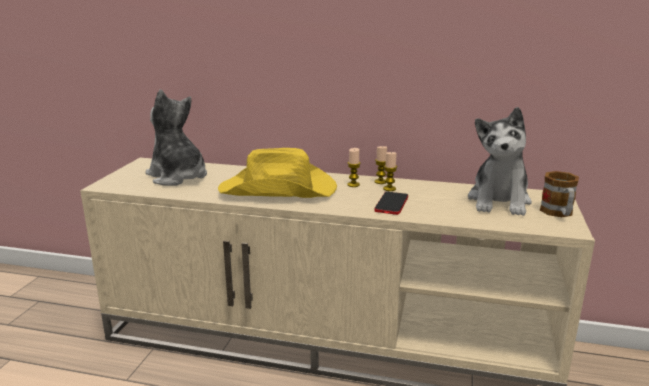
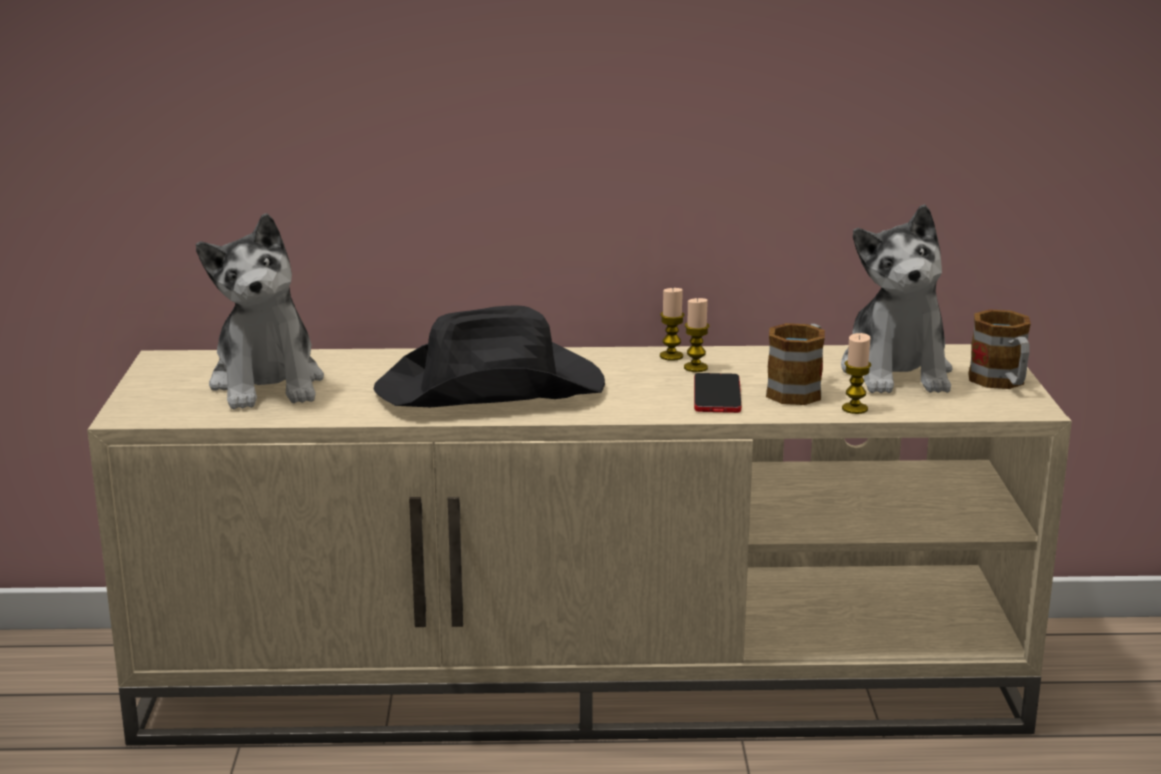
camera: 15 degrees left, 0 degrees up
plush toy [146,89,207,186] -> plush toy turned 135 degrees counterclockwise [196,213,324,409]
yellow hat [218,148,337,198] -> black hat [373,305,605,407]
candle [347,148,360,187] -> candle moved to [842,333,871,414]
none -> mug [766,323,825,405]

